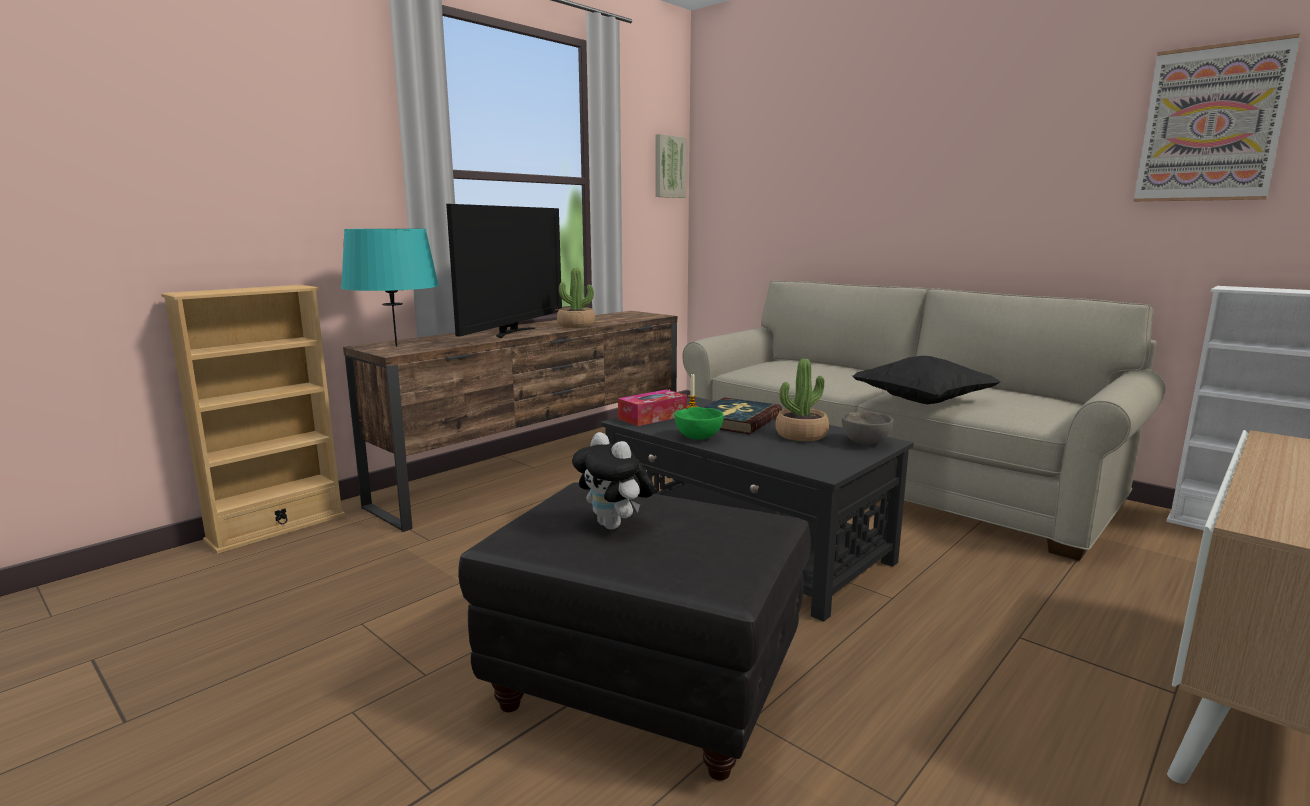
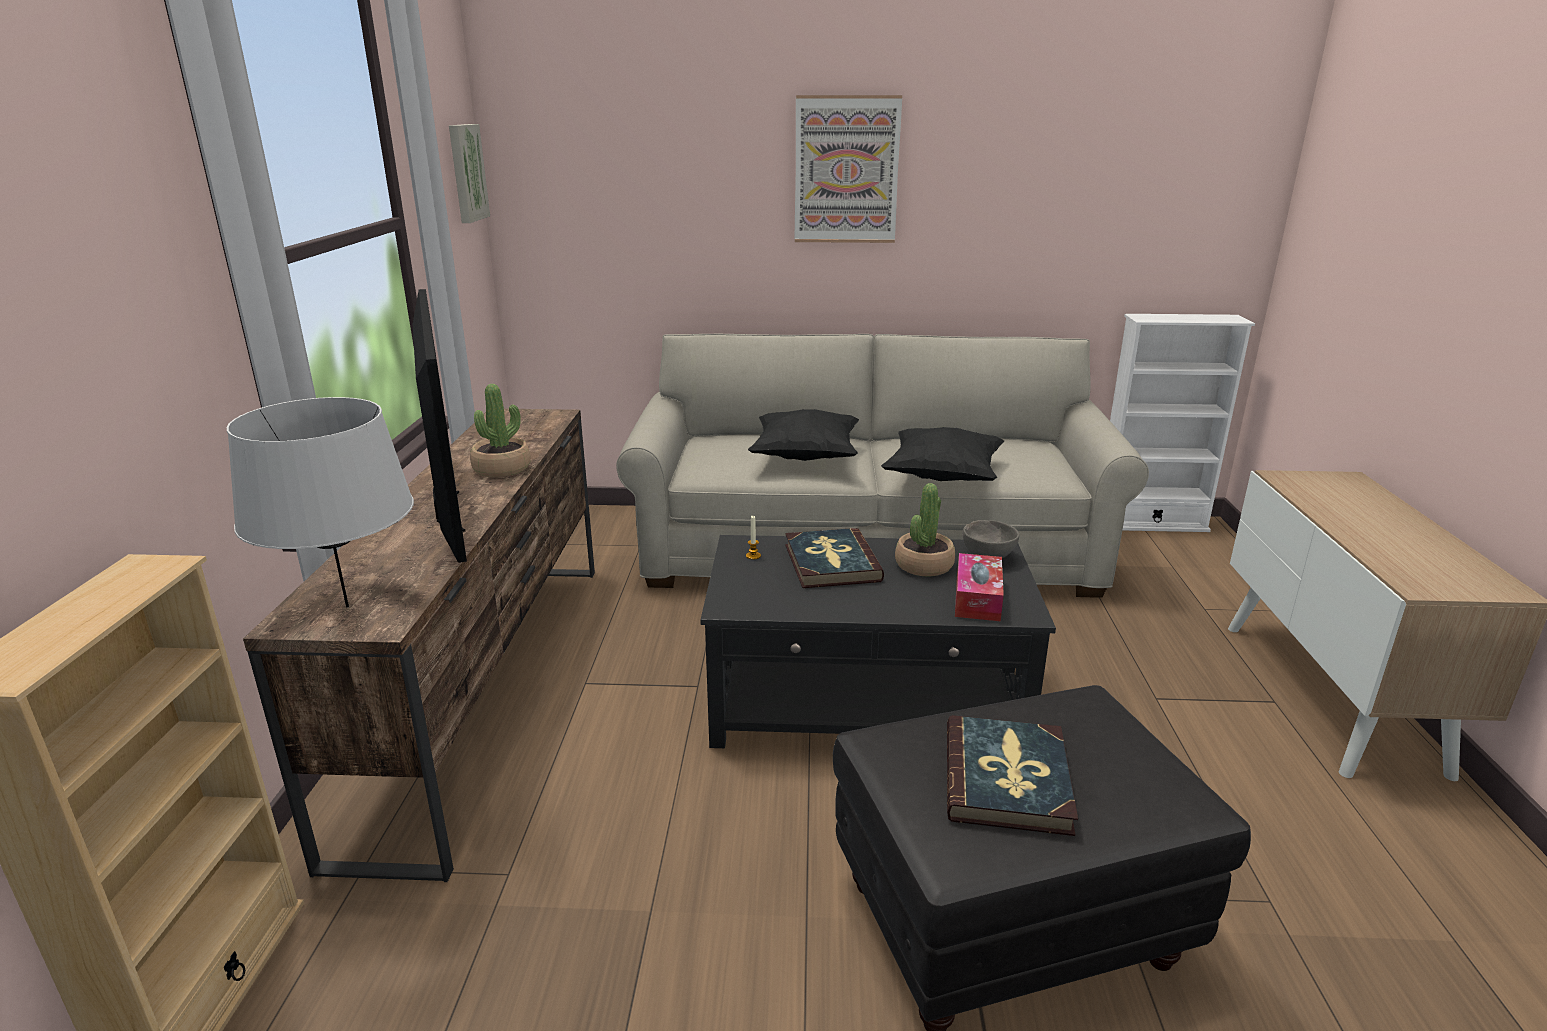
camera: 40 degrees left, 10 degrees up
turquoise table lamp [341,229,439,347] -> grey table lamp [227,397,414,608]
plush toy [572,432,655,530] -> book [947,715,1078,836]
tissue box [618,389,687,426] -> tissue box moved to [955,553,1004,621]
green bowl [675,407,724,440] -> none
picture [1133,33,1300,202] -> picture moved to [795,95,902,243]
none -> black pillow [748,409,859,461]

